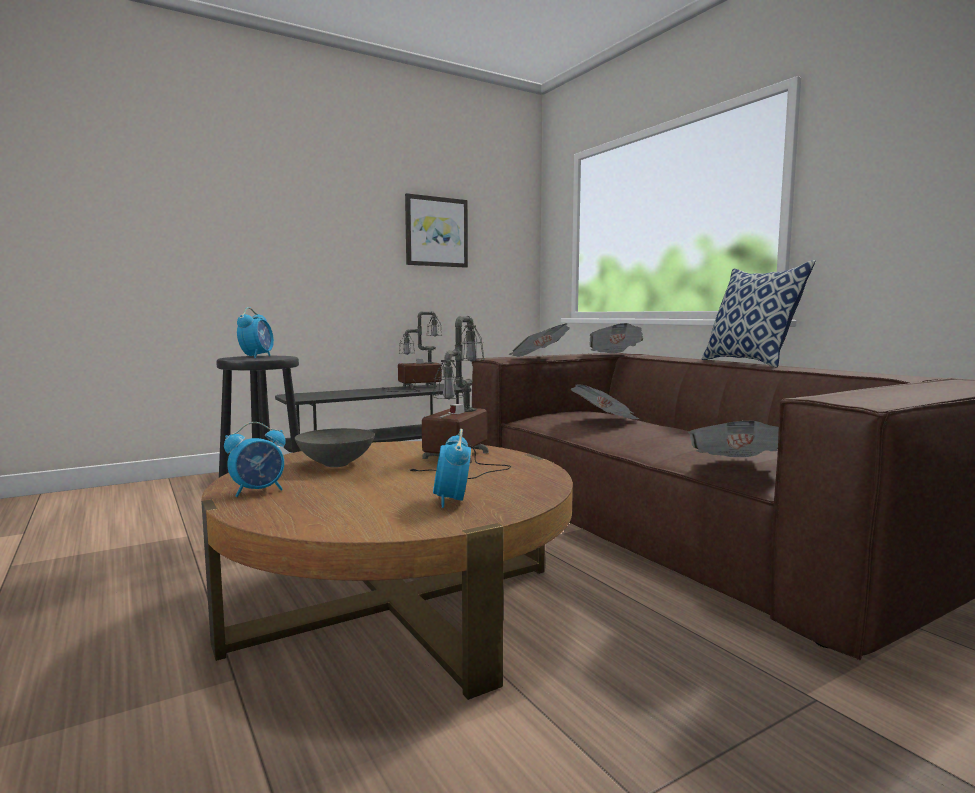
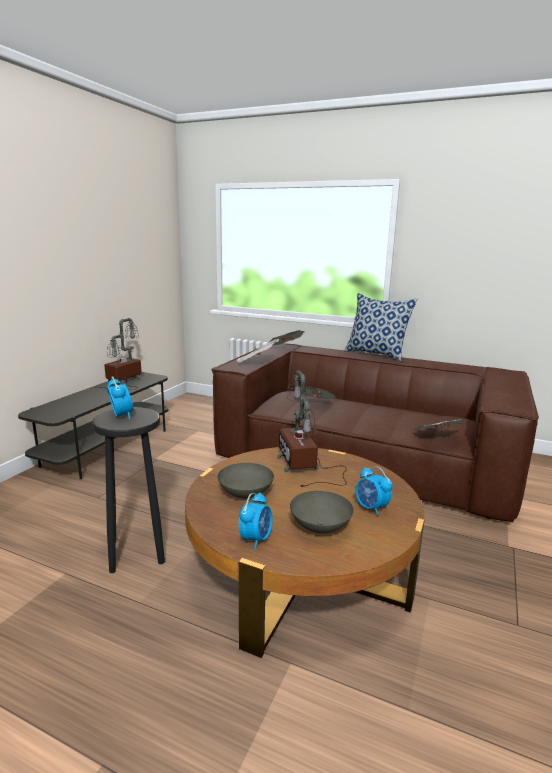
camera: 35 degrees left, 10 degrees up
picture [405,193,468,268] -> none
none -> grey bowl [290,491,353,533]

